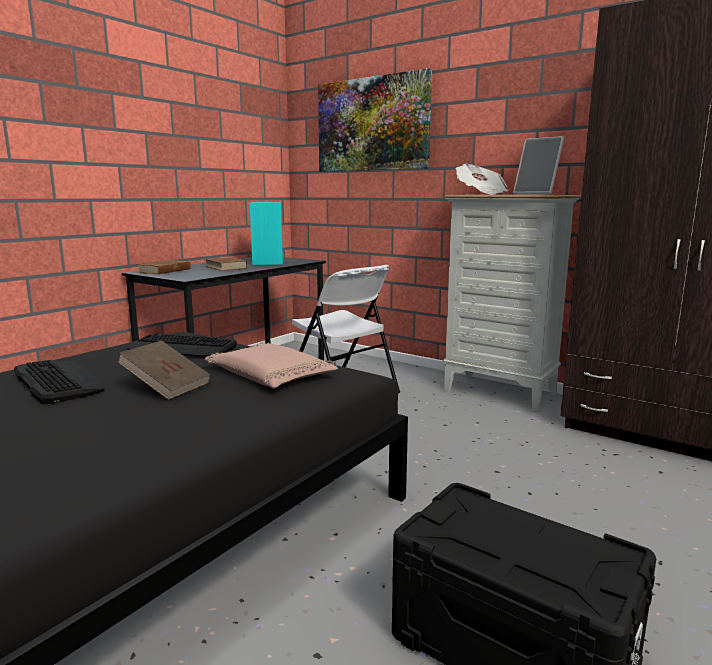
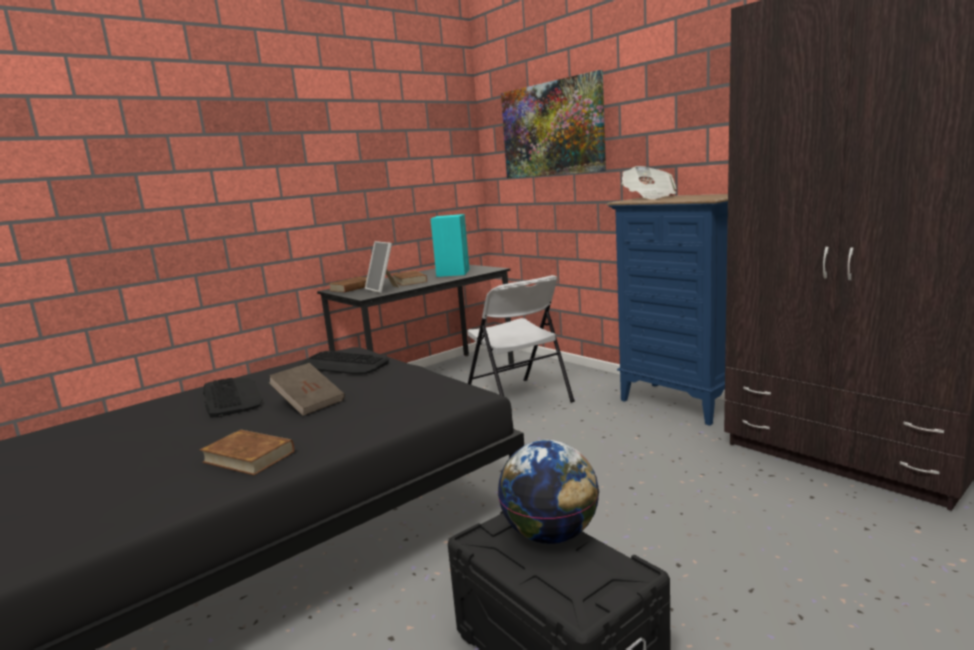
camera: 15 degrees right, 0 degrees up
beige pillow [205,343,338,389] -> none
white dresser [442,195,582,412] -> blue dresser [607,194,728,426]
picture frame [513,136,564,194] -> picture frame moved to [365,241,400,293]
none -> brown book [200,430,294,475]
none -> globe [498,440,599,544]

